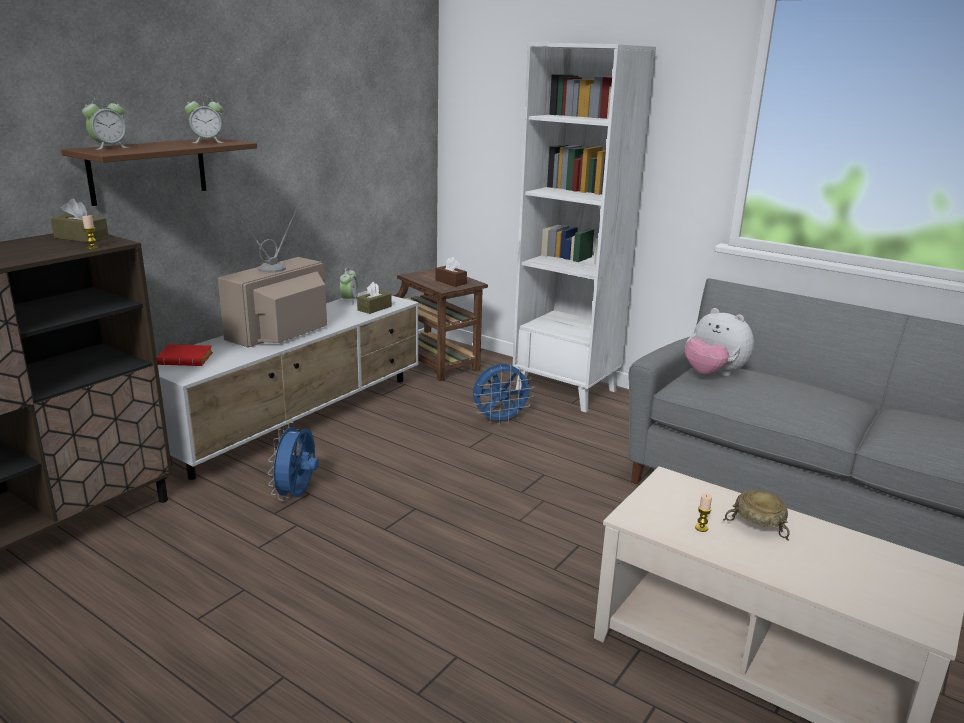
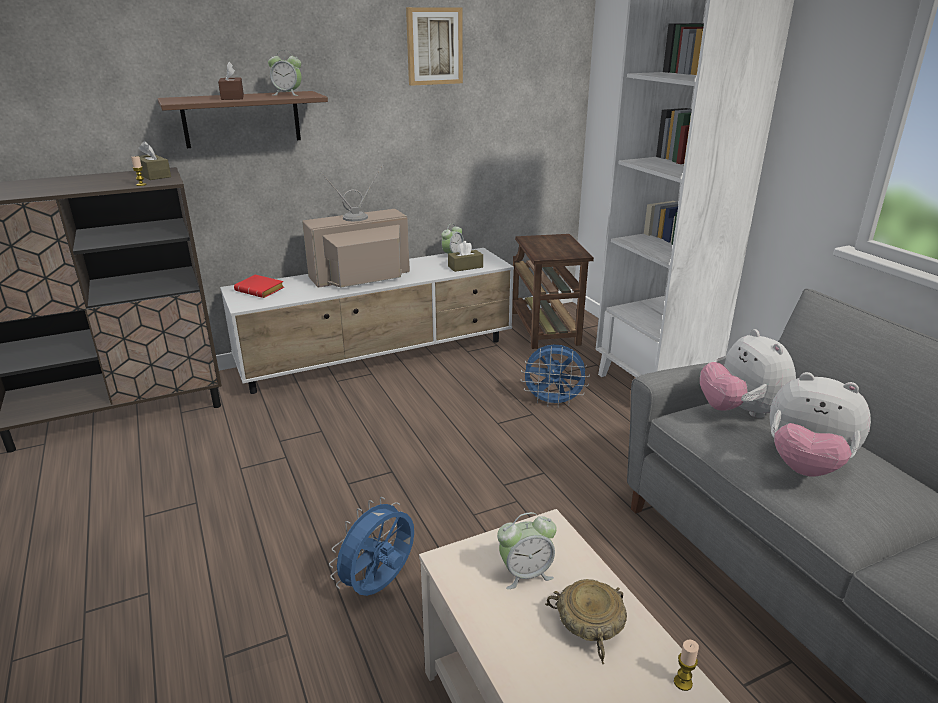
camera: 30 degrees right, 5 degrees up
alarm clock [82,97,129,150] -> alarm clock moved to [497,512,557,589]
blue fan [267,422,319,501] -> blue fan moved to [329,497,414,596]
brown tissue box [435,257,467,287] -> brown tissue box moved to [218,62,244,100]
candle [695,493,712,532] -> candle moved to [674,640,699,691]
none -> picture [406,7,463,86]
none -> plush toy [769,372,871,477]

